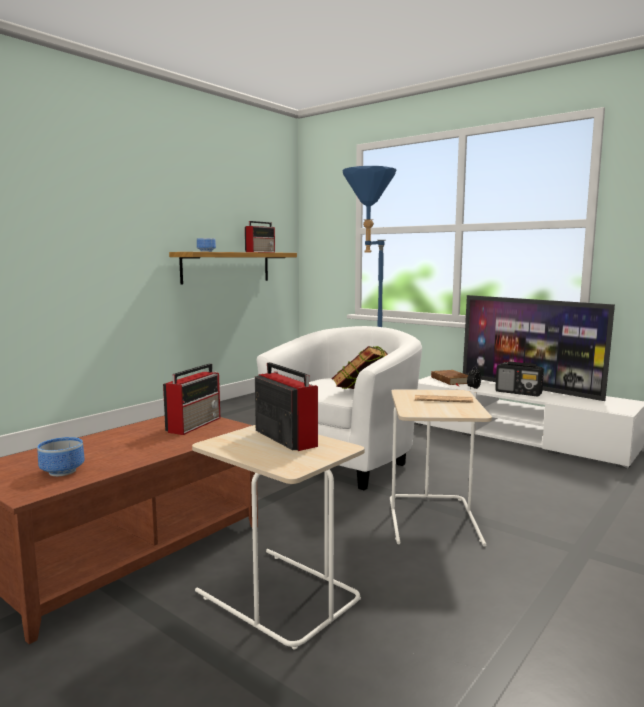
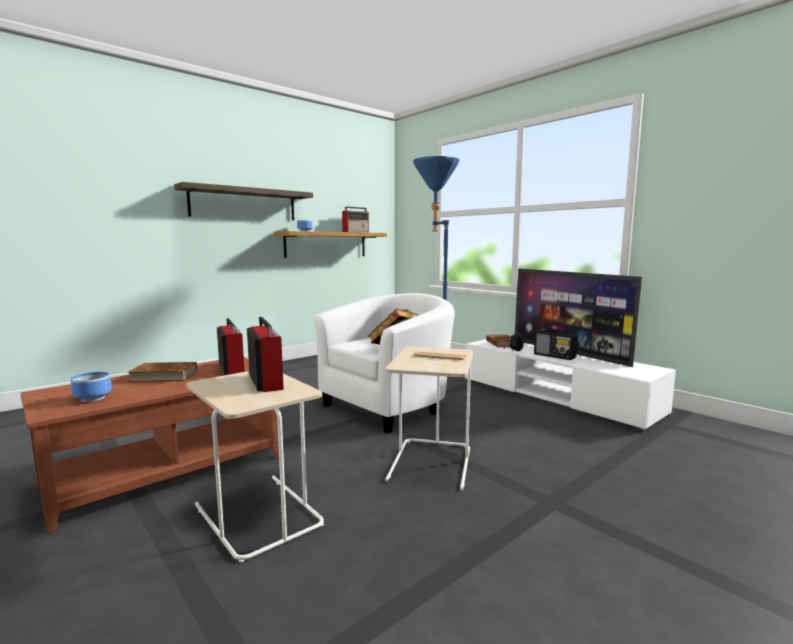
camera: 10 degrees right, 0 degrees up
radio [163,363,220,435] -> radio turned 60 degrees counterclockwise [217,318,244,375]
none -> brown book [127,362,197,382]
none -> shelf [174,182,313,220]

